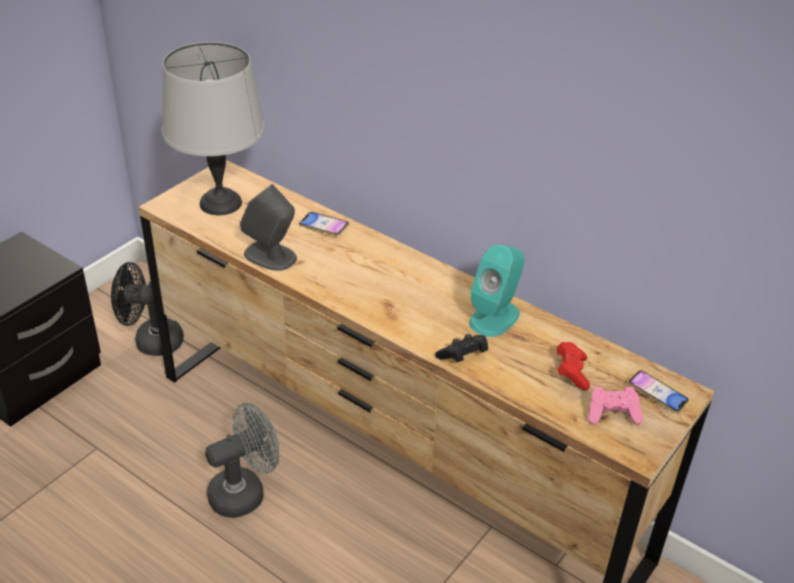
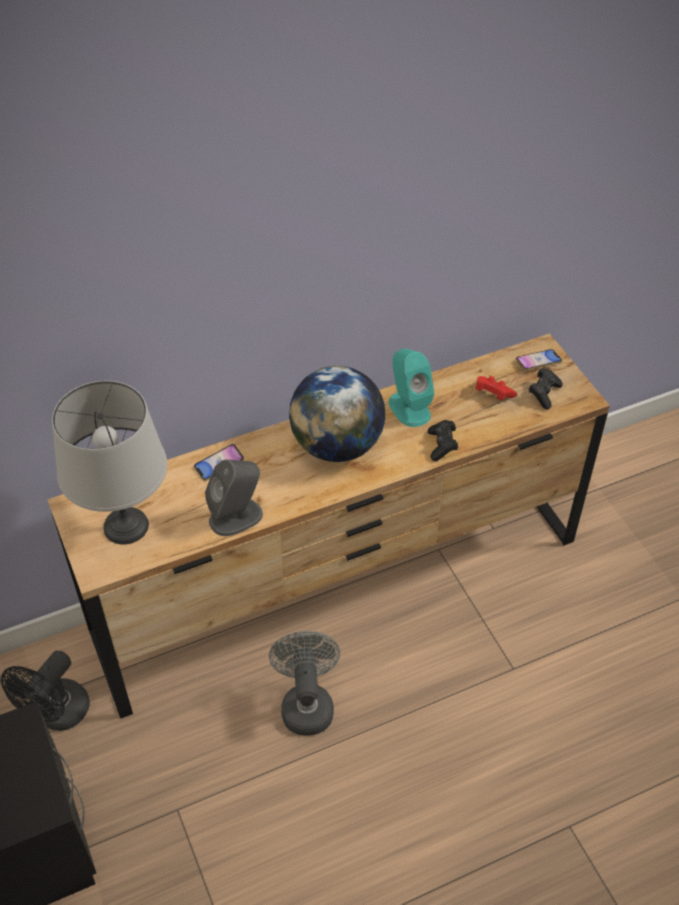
camera: 60 degrees left, 10 degrees up
pink game controller [588,387,643,425] -> black game controller [529,368,563,409]
none -> globe [289,366,385,462]

